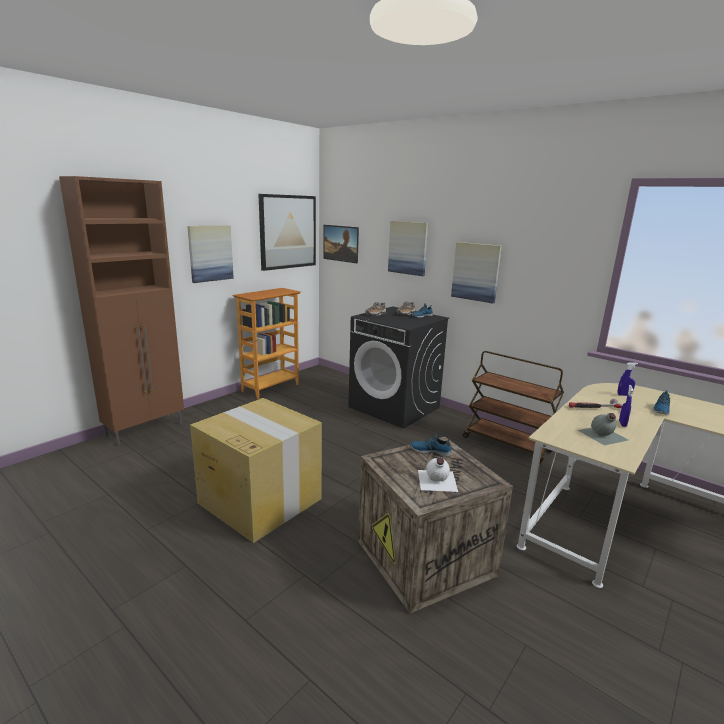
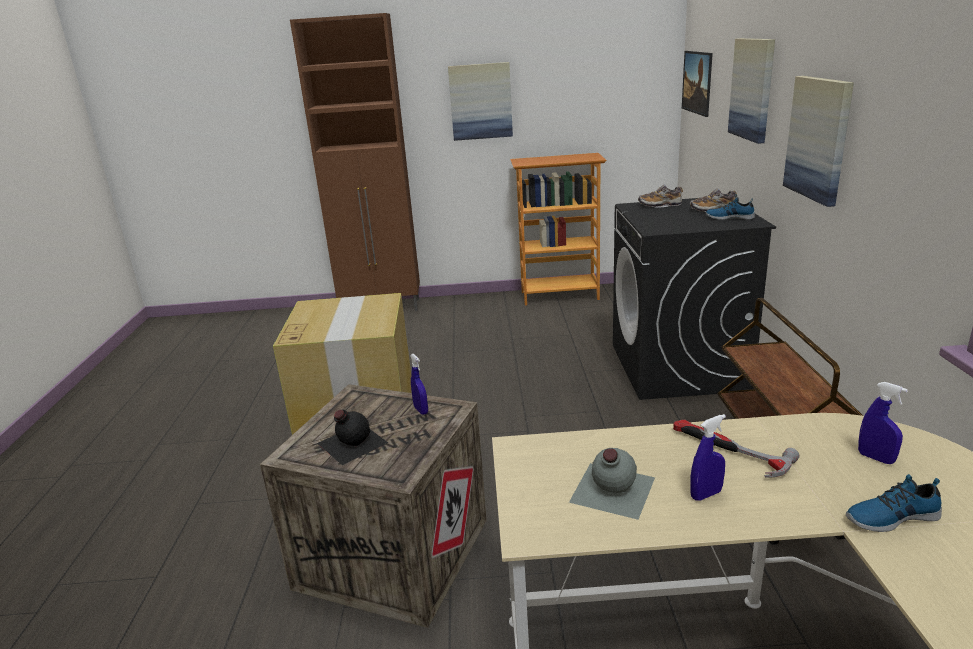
camera: 50 degrees right, 5 degrees up
picture [258,194,316,271] -> none
shoe [410,432,452,457] -> blue spray bottle [410,354,428,415]
white bottle [418,457,458,492] -> black bottle [317,410,388,465]

